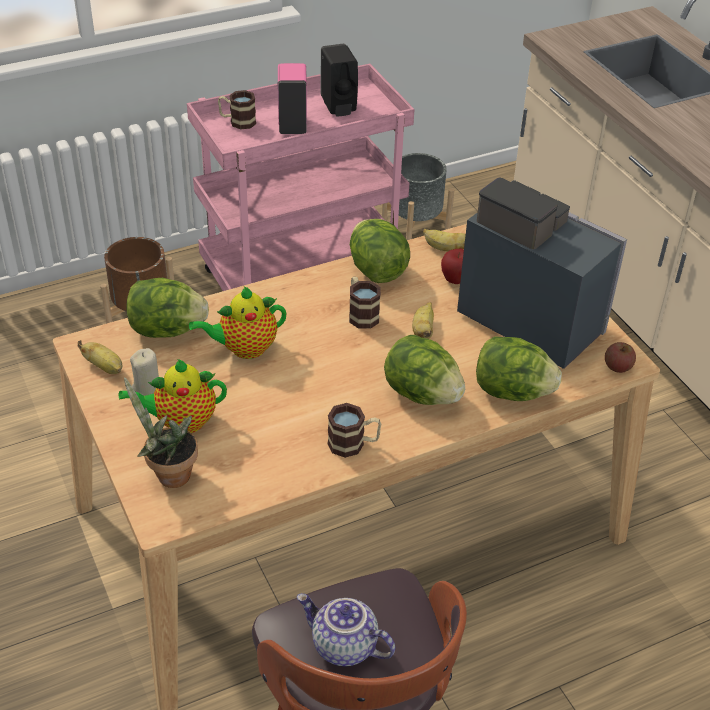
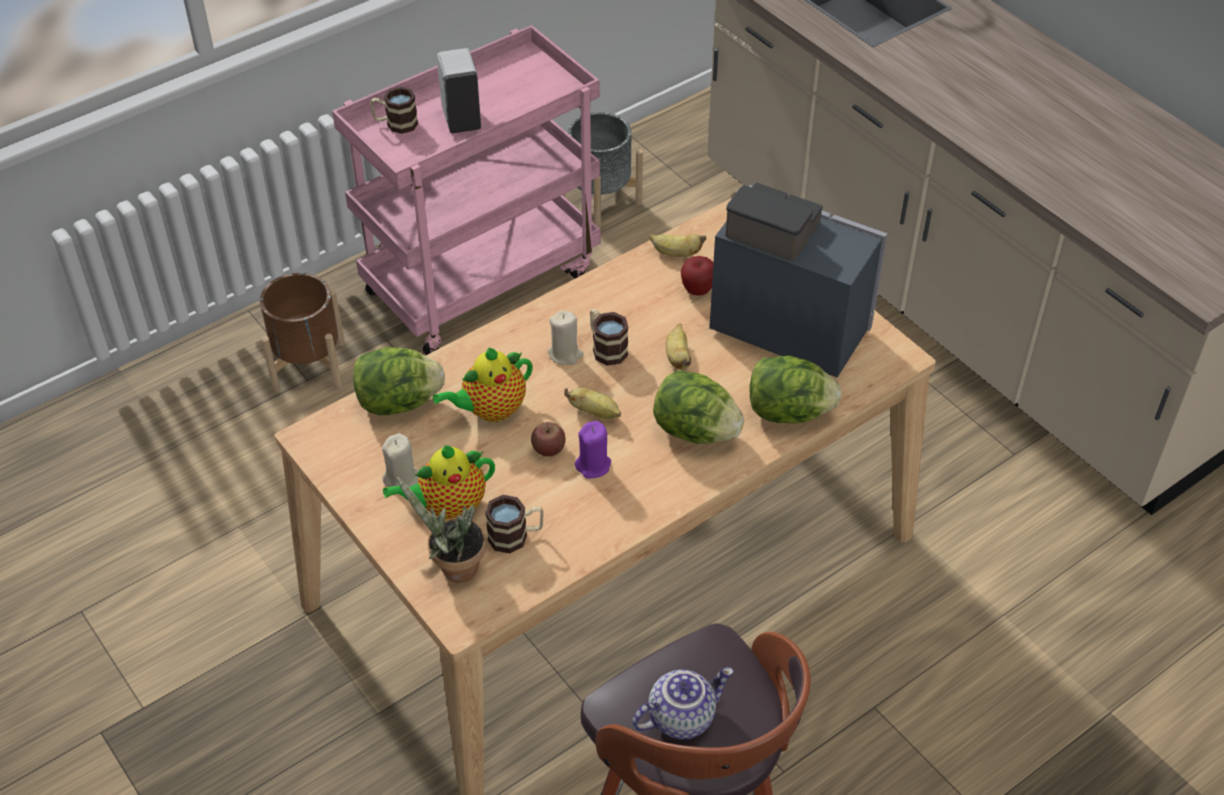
camera: 10 degrees left, 5 degrees up
banana [78,340,122,374] -> banana moved to [564,388,621,419]
pink soap dispenser [277,63,307,134] -> white soap dispenser [437,48,481,133]
teapot [297,593,395,666] -> teapot turned 135 degrees clockwise [632,667,734,739]
black soap dispenser [321,43,358,117] -> none
mug [327,403,381,458] -> mug moved to [485,495,544,553]
lettuce [350,219,410,283] -> none
apple [605,342,636,373] -> apple moved to [531,422,566,457]
none -> beige candle [548,311,584,365]
none -> purple candle [575,421,611,479]

